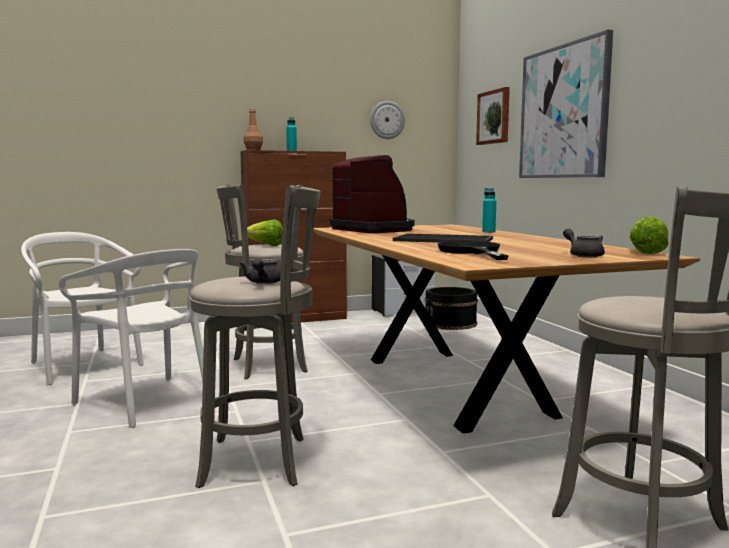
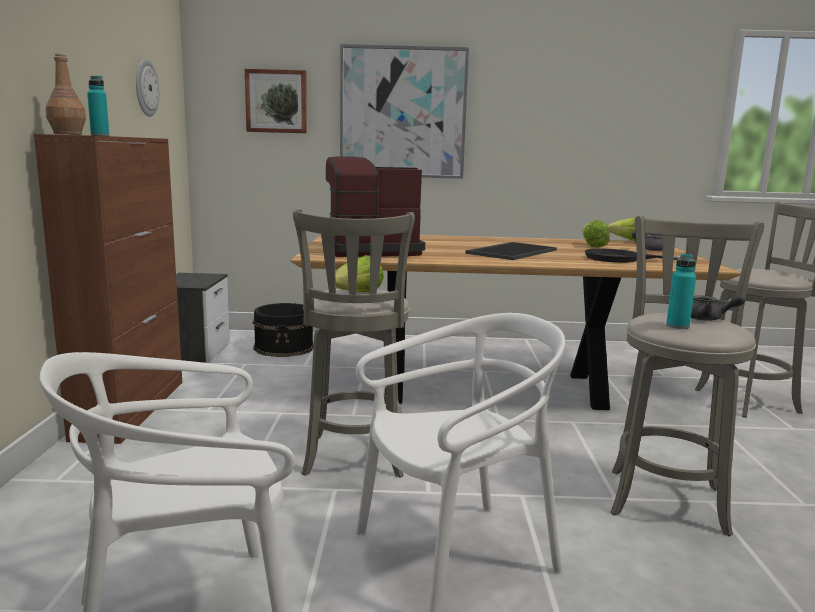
camera: 70 degrees left, 5 degrees up
turquoise bottle [482,188,496,233] -> turquoise bottle moved to [666,253,696,329]
none -> lettuce [582,220,610,248]

